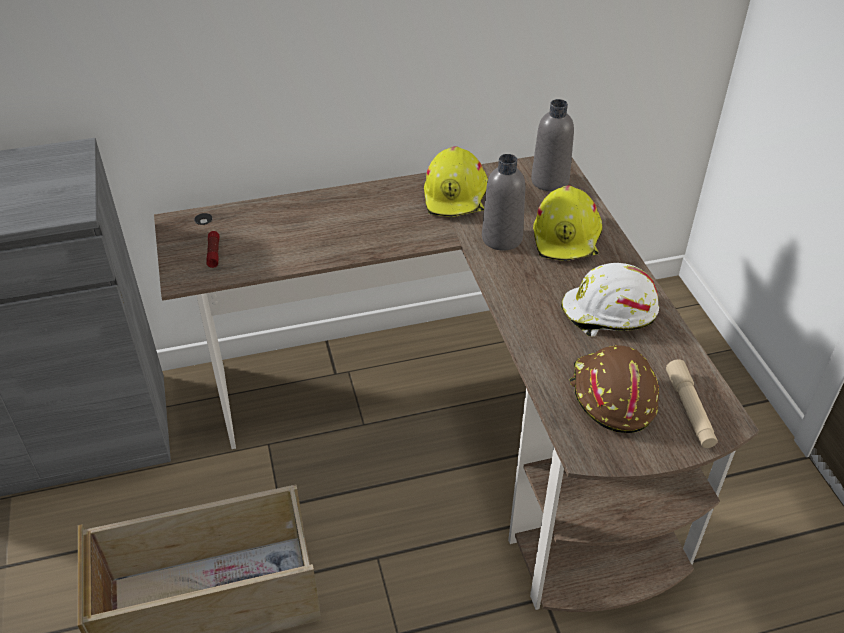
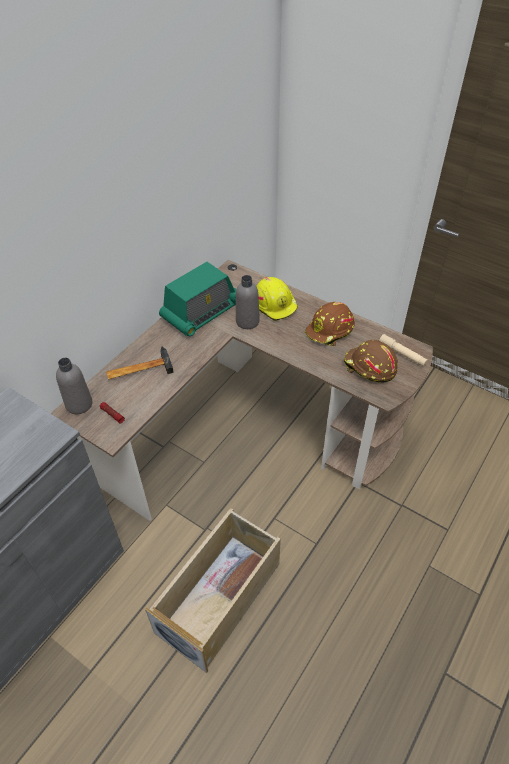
camera: 40 degrees left, 5 degrees up
yellow hard hat [424,146,488,217] -> radio [159,262,236,336]
grey bottle [531,99,574,191] -> grey bottle moved to [56,358,92,414]
white hard hat [561,263,659,336] -> brown hard hat [305,302,355,346]
none -> hammer [106,347,174,380]

